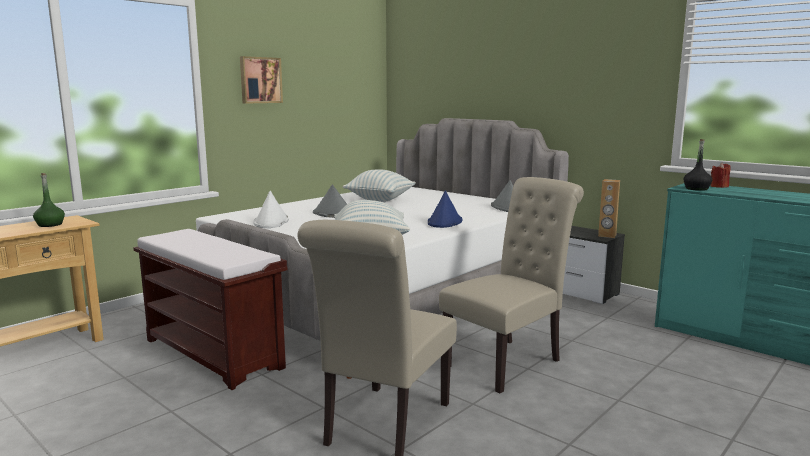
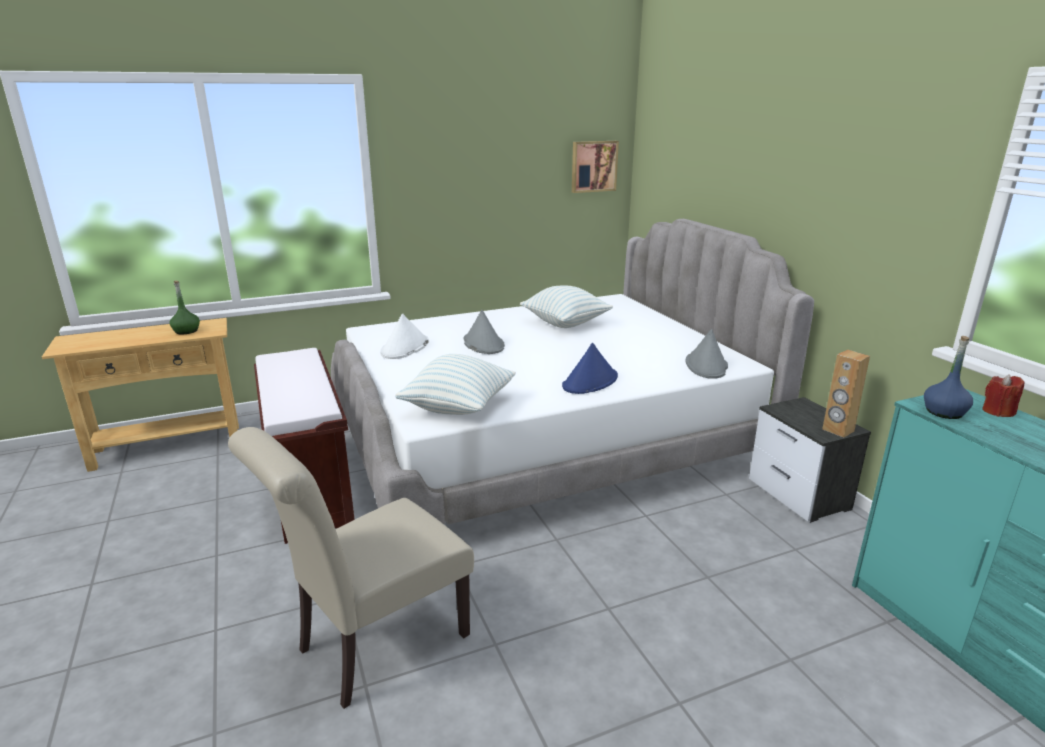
camera: 25 degrees right, 10 degrees up
picture [240,56,283,104] -> picture moved to [572,141,619,193]
beige chair [439,177,584,393] -> none
black bottle [683,139,712,191] -> blue bottle [924,336,973,419]

